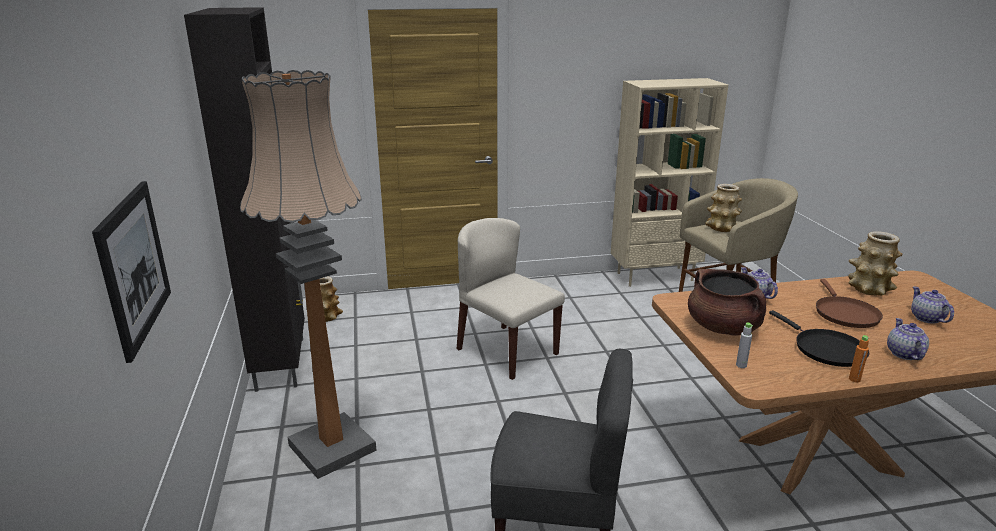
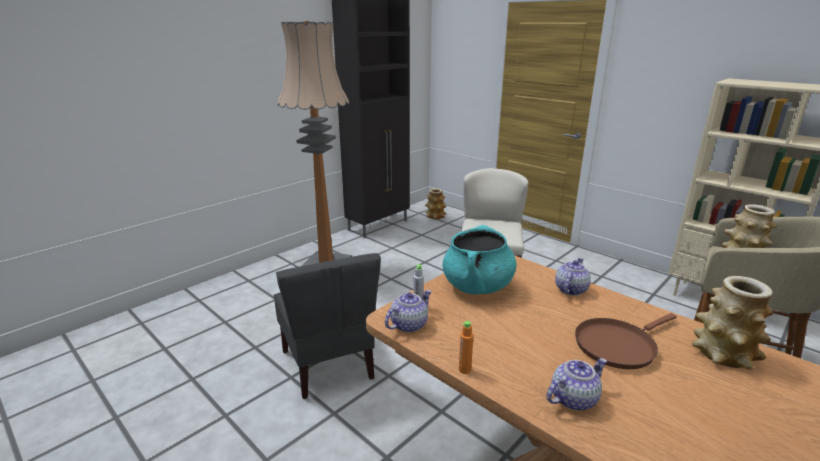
camera: 55 degrees right, 0 degrees up
picture [92,181,171,363] -> none
brown cooking pot [688,269,766,336] -> turquoise cooking pot [443,225,517,294]
black frying pan [769,310,869,367] -> none
teapot [911,287,954,324] -> teapot moved to [385,290,431,332]

